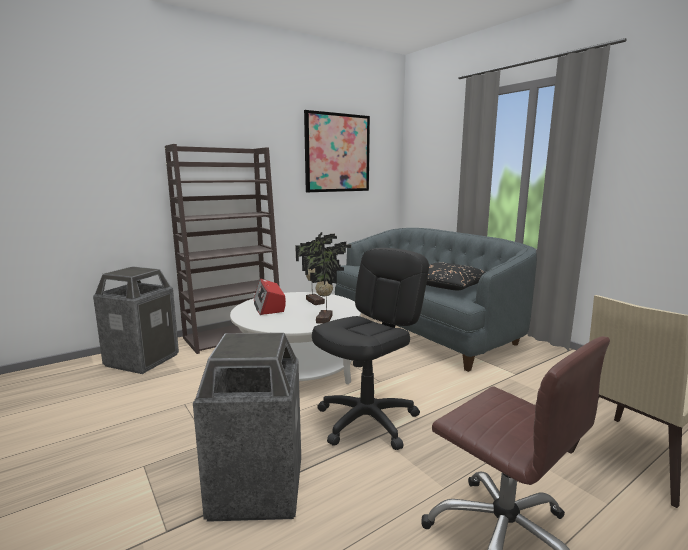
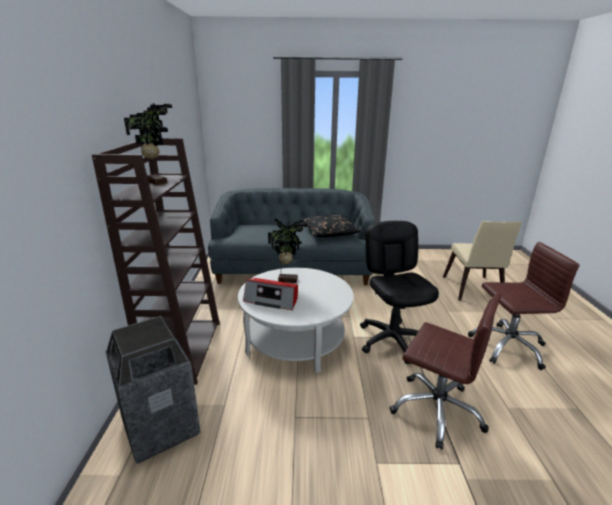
camera: 55 degrees left, 10 degrees up
trash can [193,333,301,522] -> brown office chair [389,293,502,450]
potted plant [302,242,351,324] -> potted plant moved to [124,103,172,185]
picture [304,110,370,192] -> none

